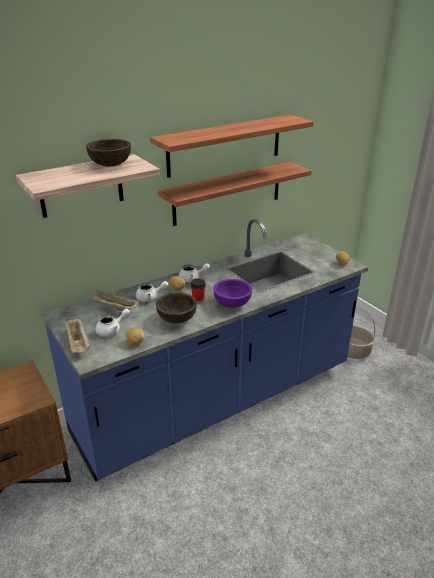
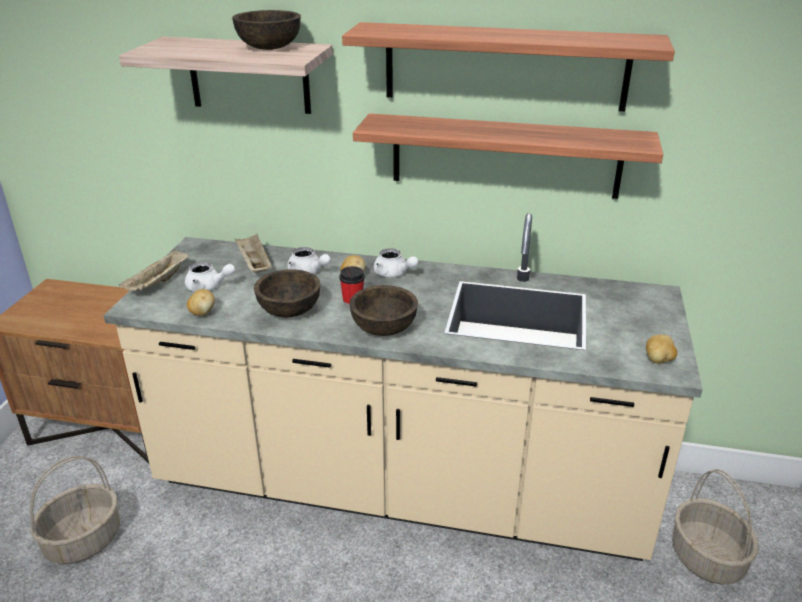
camera: 45 degrees right, 0 degrees up
blue counter [41,219,368,482] -> beige counter [103,213,703,561]
purple bowl [213,279,252,308] -> brown bowl [349,285,418,336]
none -> basket [30,456,120,564]

